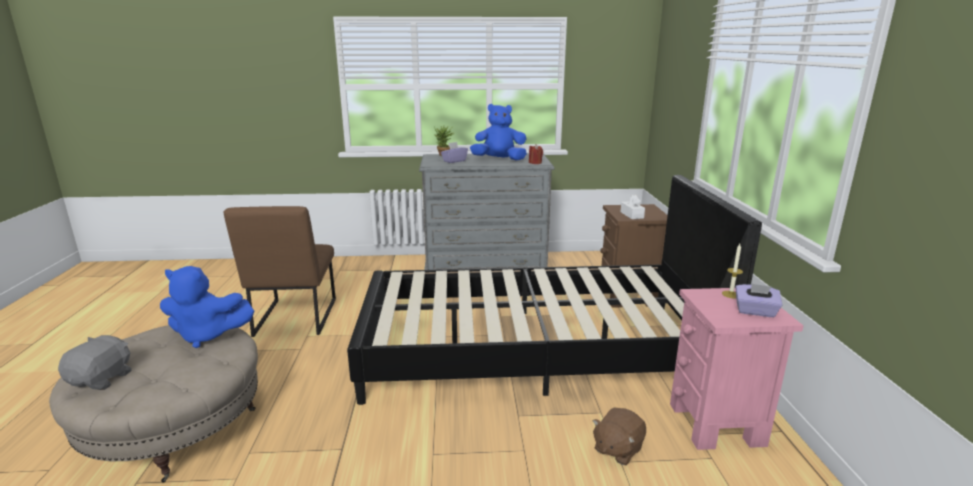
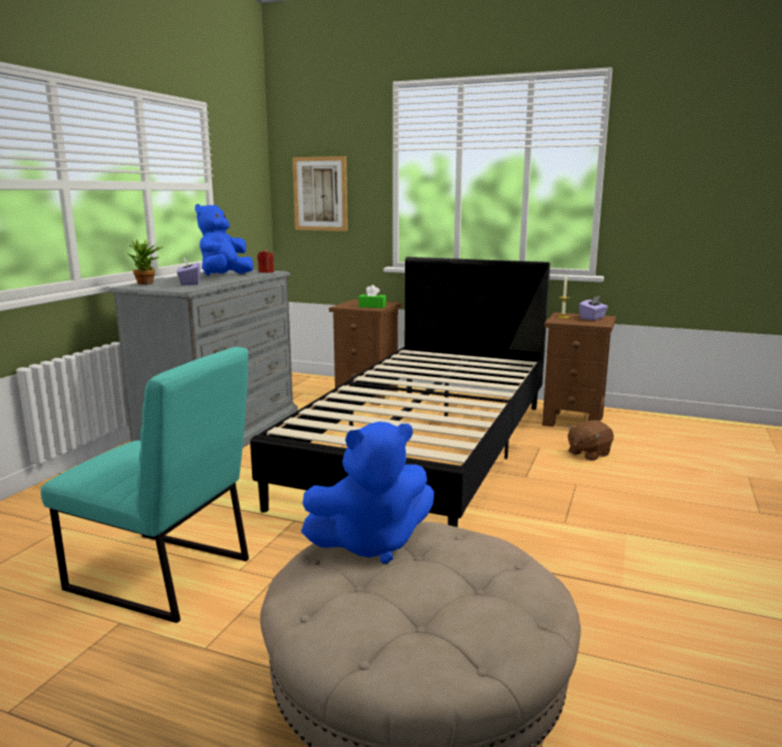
camera: 65 degrees left, 5 degrees down
grey plush toy [58,335,132,390] -> none
blue plush toy [160,266,254,348] -> blue plush toy turned 45 degrees clockwise [301,422,434,564]
brown chair [224,206,336,337] -> turquoise chair [41,347,249,623]
brown plush toy [592,407,646,465] -> brown plush toy turned 75 degrees clockwise [567,420,614,461]
white tissue box [621,195,645,219] -> green tissue box [359,285,386,308]
pink nightstand [670,288,804,450] -> brown nightstand [542,312,616,427]
none -> picture [292,156,348,231]

